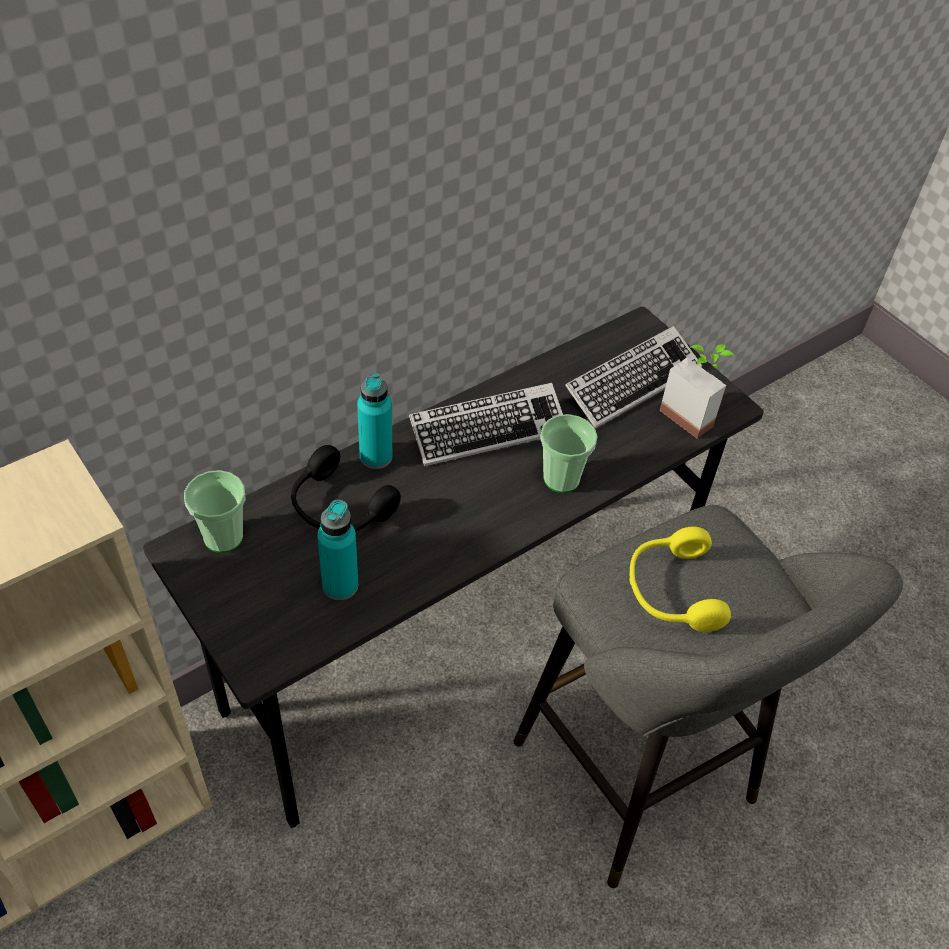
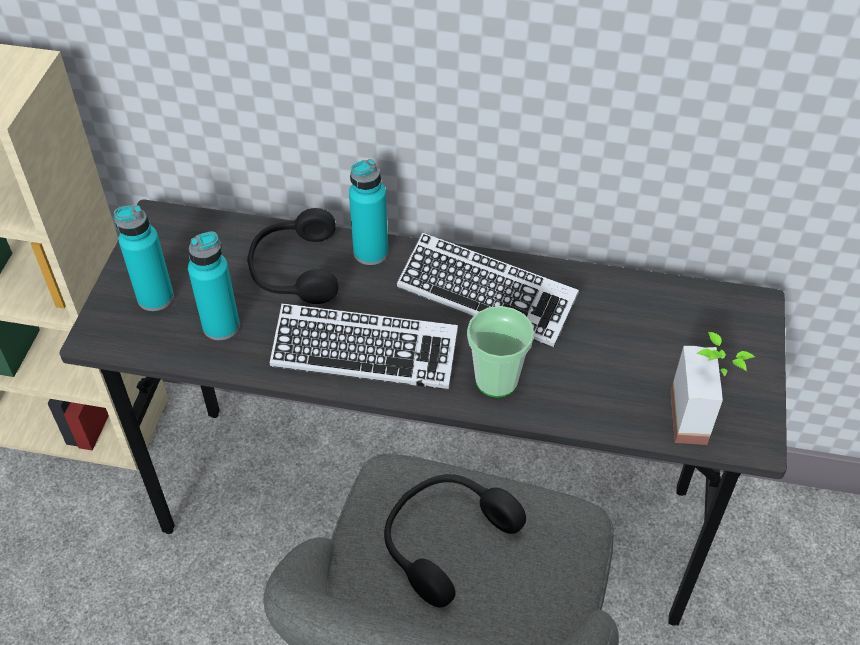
camera: 50 degrees right, 0 degrees up
cup [184,470,246,553] -> none
keyboard [565,326,702,429] -> keyboard moved to [270,303,458,390]
yellow headphones [629,527,731,632] -> black headphones [384,474,526,608]
none -> turquoise bottle [114,205,174,311]

